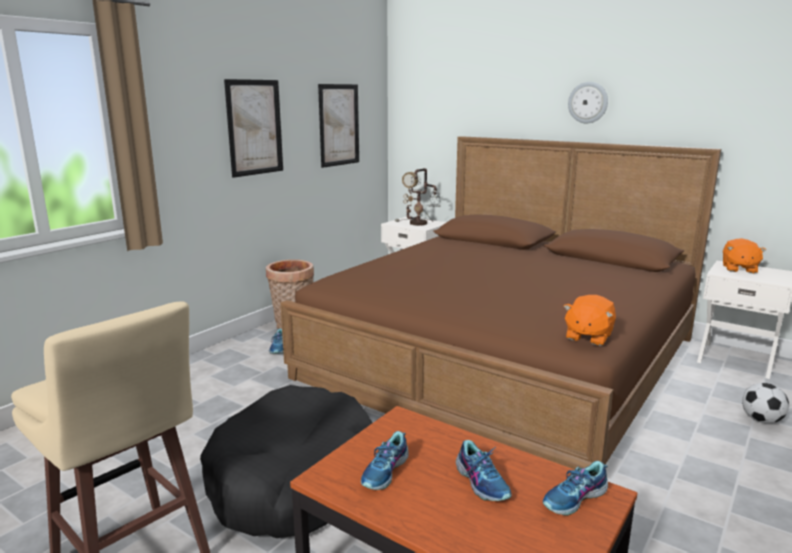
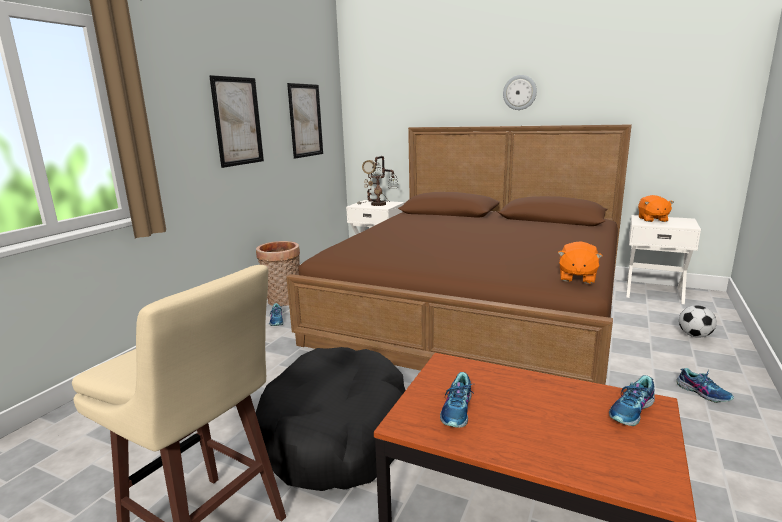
camera: 10 degrees left, 0 degrees up
shoe [456,440,512,501] -> shoe moved to [676,368,734,403]

